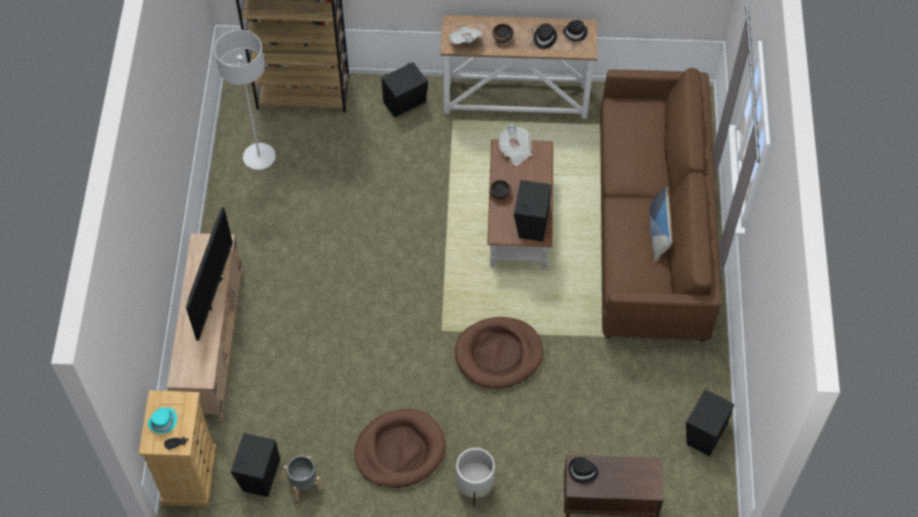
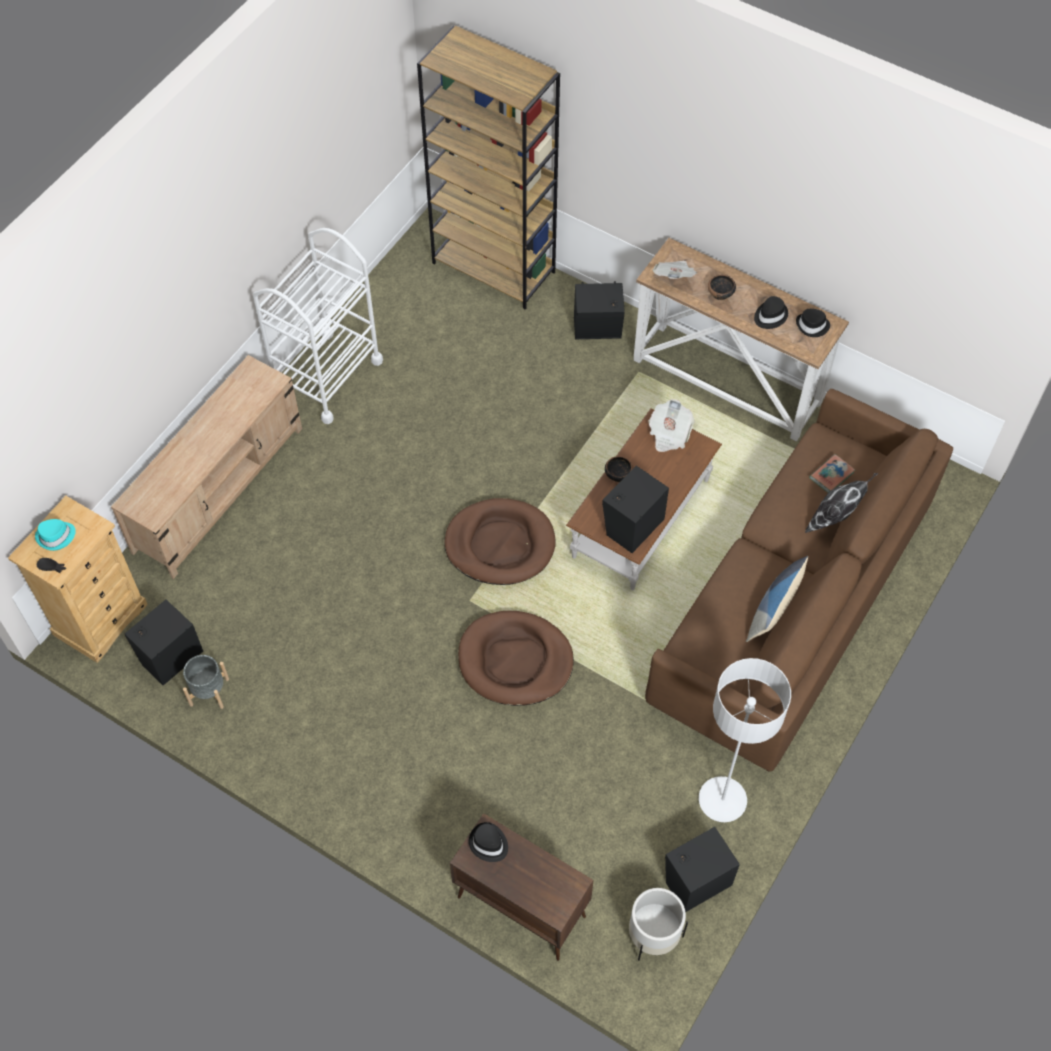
camera: 30 degrees right, 0 degrees up
television [186,207,233,341] -> none
grey floor lamp [214,30,276,170] -> grey floor lamp moved to [699,658,791,822]
brown dog bed [354,409,445,488] -> brown dog bed moved to [444,498,555,585]
white planter [456,448,495,507] -> white planter moved to [629,888,688,960]
none -> white cart [253,228,383,424]
none -> pillow [805,473,878,533]
none -> book [809,454,855,493]

